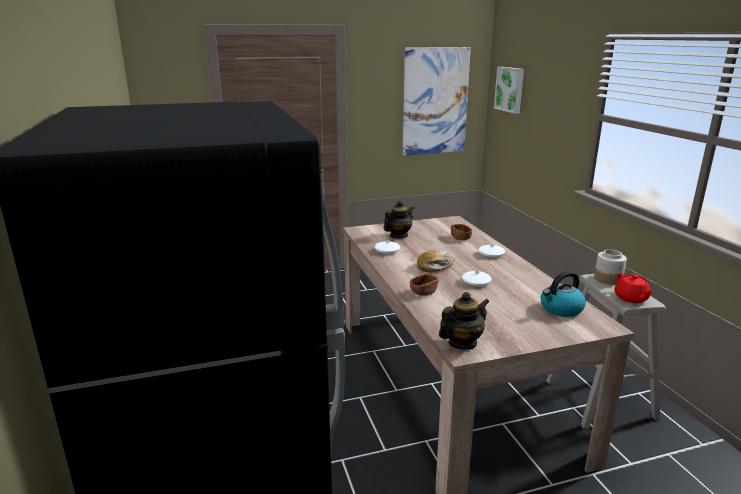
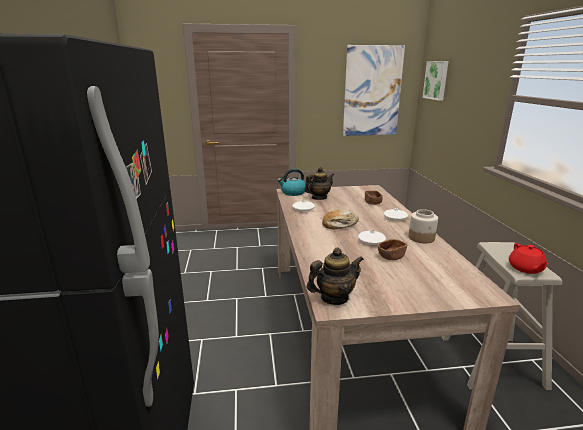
camera: 10 degrees right, 0 degrees up
brown bowl [410,274,439,296] -> brown bowl moved to [378,239,407,260]
kettle [541,271,586,317] -> kettle moved to [278,169,306,196]
jar [594,249,627,285] -> jar moved to [409,209,438,243]

